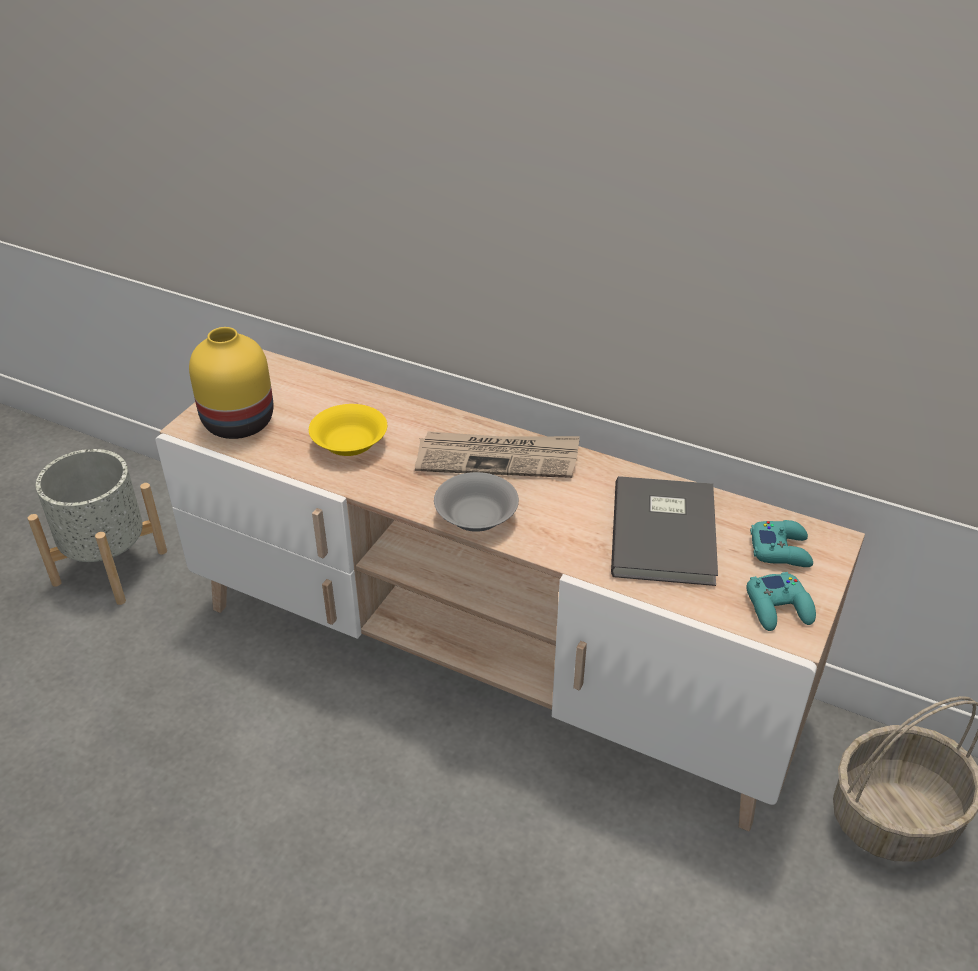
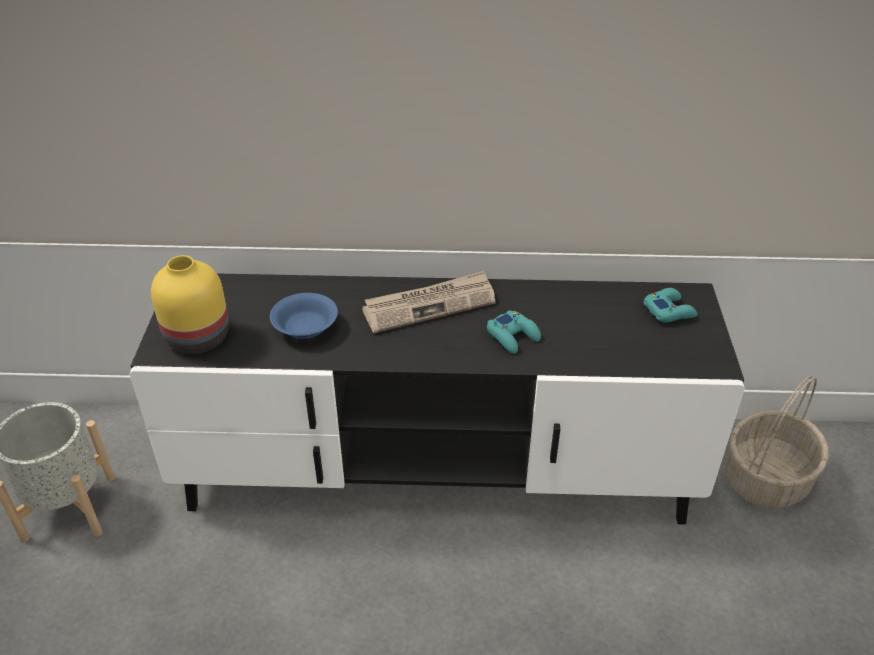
camera: 25 degrees left, 0 degrees up
beige tv stand [156,349,865,831] -> black tv stand [130,273,745,525]
yellow bowl [309,404,387,456] -> blue bowl [270,293,338,339]
grey bowl [434,472,519,532] -> none
grey book [611,476,718,586] -> none
turquoise game controller [746,572,816,631] -> turquoise game controller moved to [487,310,541,354]

